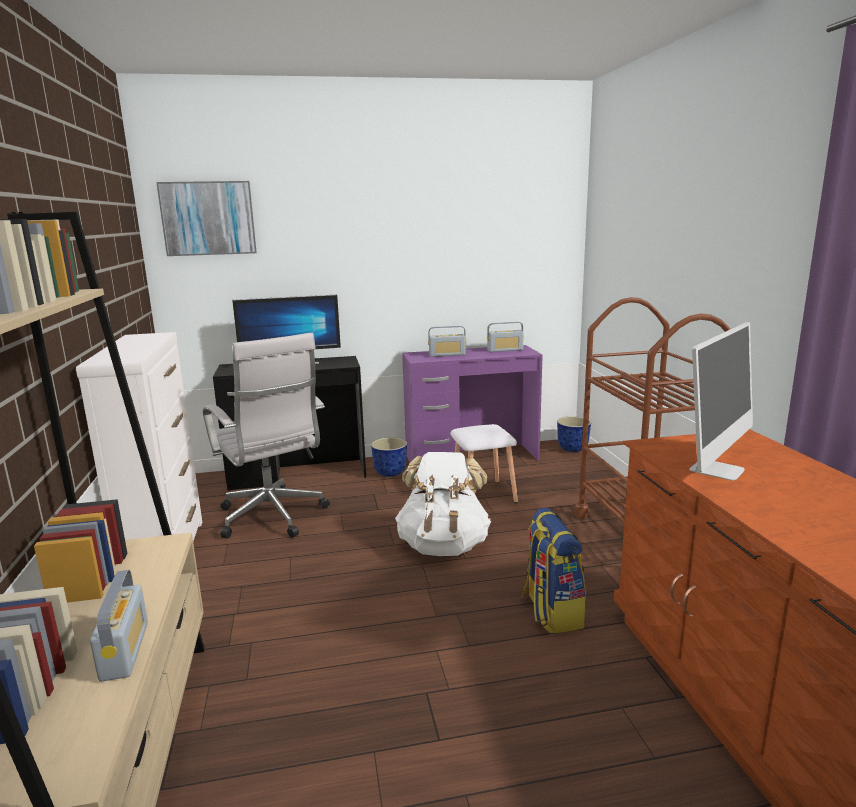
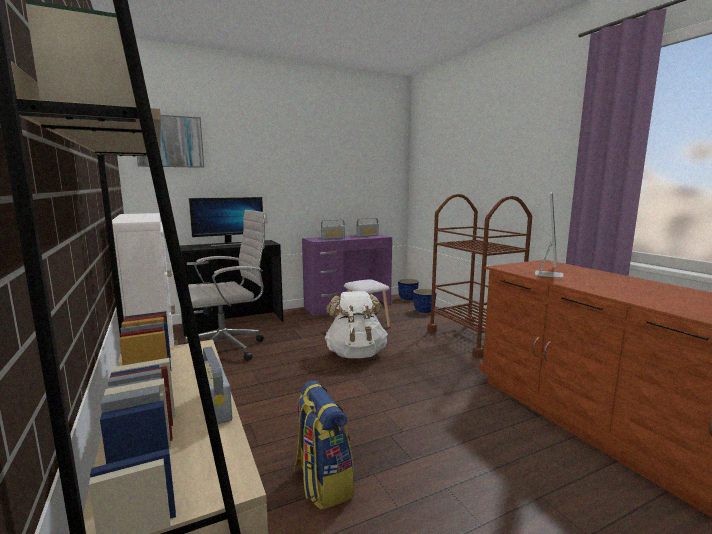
camera: 15 degrees left, 5 degrees down
white office chair [203,333,330,539] -> white office chair turned 75 degrees counterclockwise [176,210,268,361]
planter [371,438,407,477] -> planter moved to [413,289,437,313]
backpack [522,508,586,634] -> backpack moved to [293,380,354,510]

